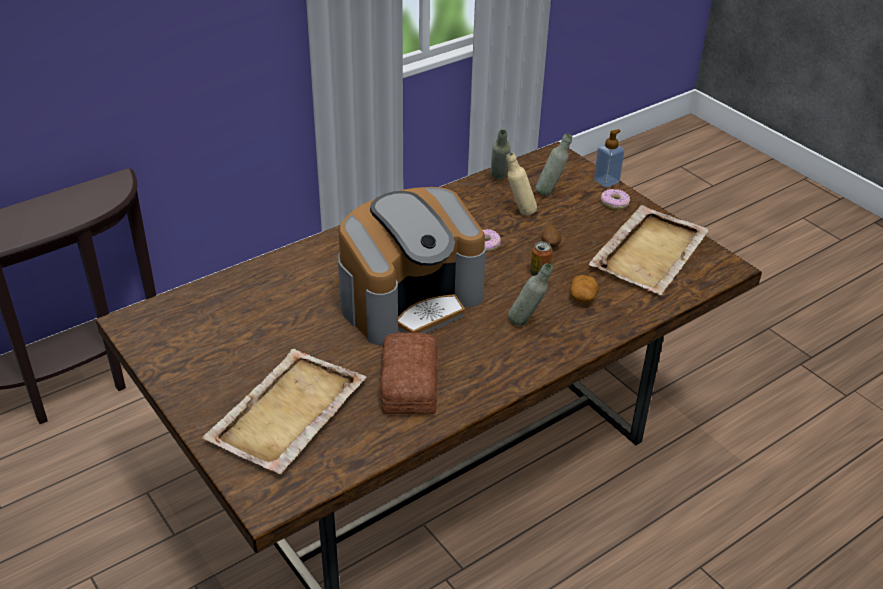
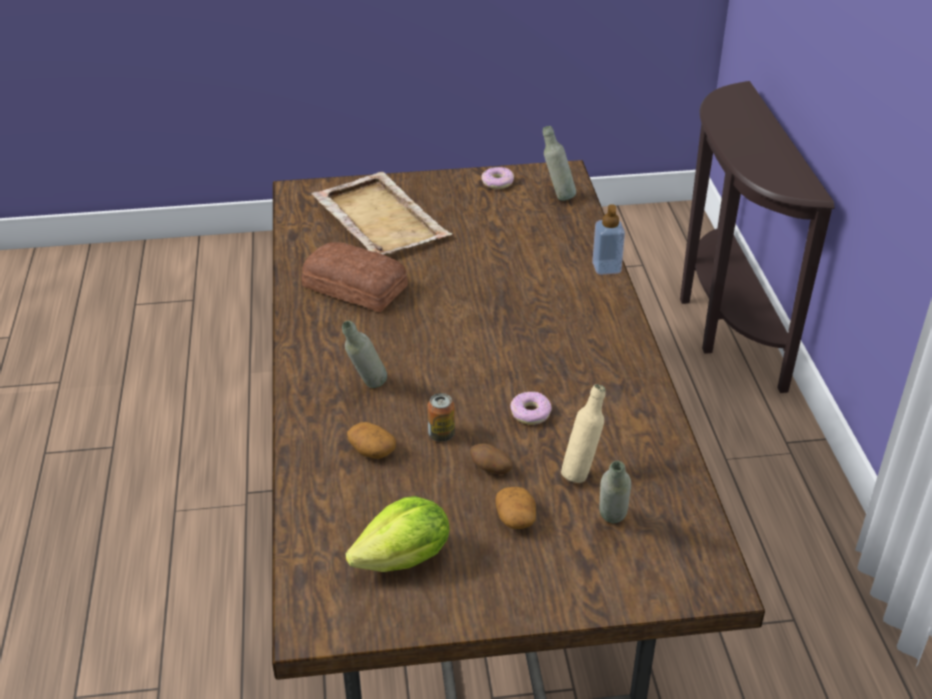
camera: 120 degrees right, 0 degrees up
coffee machine [338,187,486,345] -> none
grey bottle [491,129,511,179] -> grey bottle moved to [543,126,576,201]
beige tray [589,205,709,295] -> lettuce [345,496,449,572]
soap dispenser [594,129,624,188] -> soap dispenser moved to [592,204,625,275]
donut [601,189,630,210] -> donut moved to [481,167,514,189]
none -> potato [495,487,536,529]

